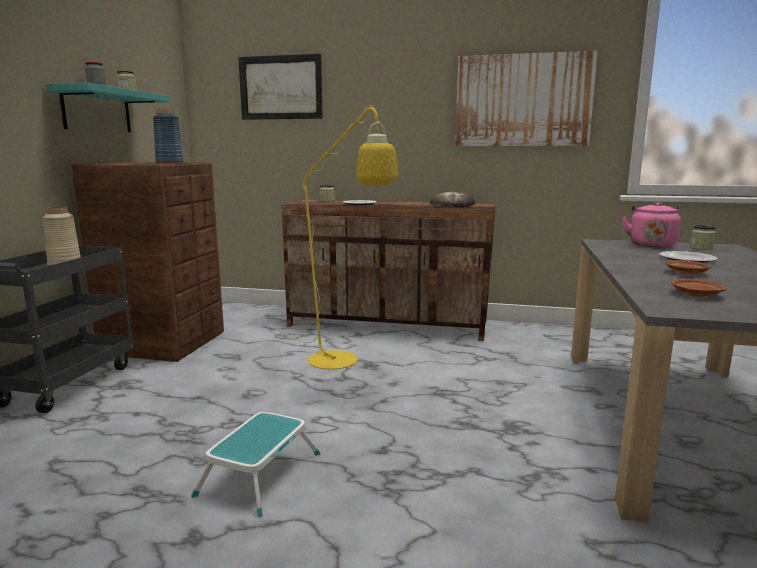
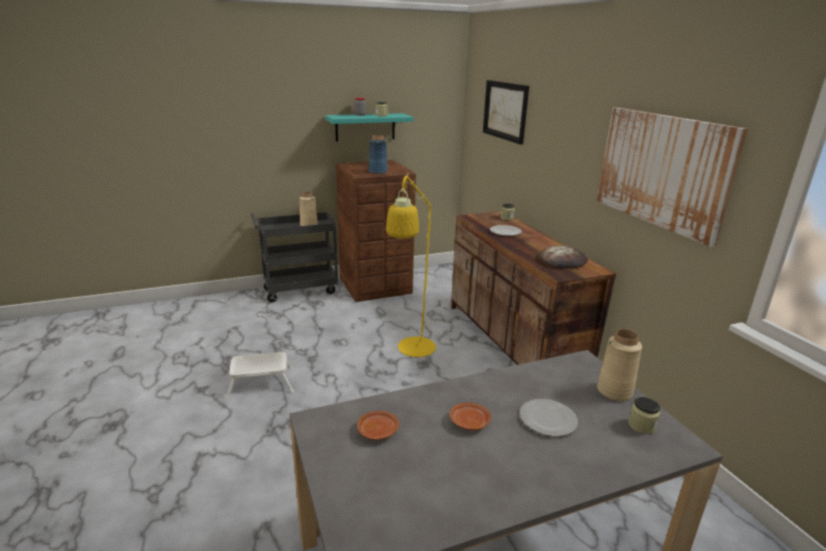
camera: 55 degrees right, 10 degrees up
turquoise step ladder [191,412,320,518] -> white step ladder [225,352,294,400]
pink kettle [621,202,681,247] -> beige vase [597,329,642,401]

